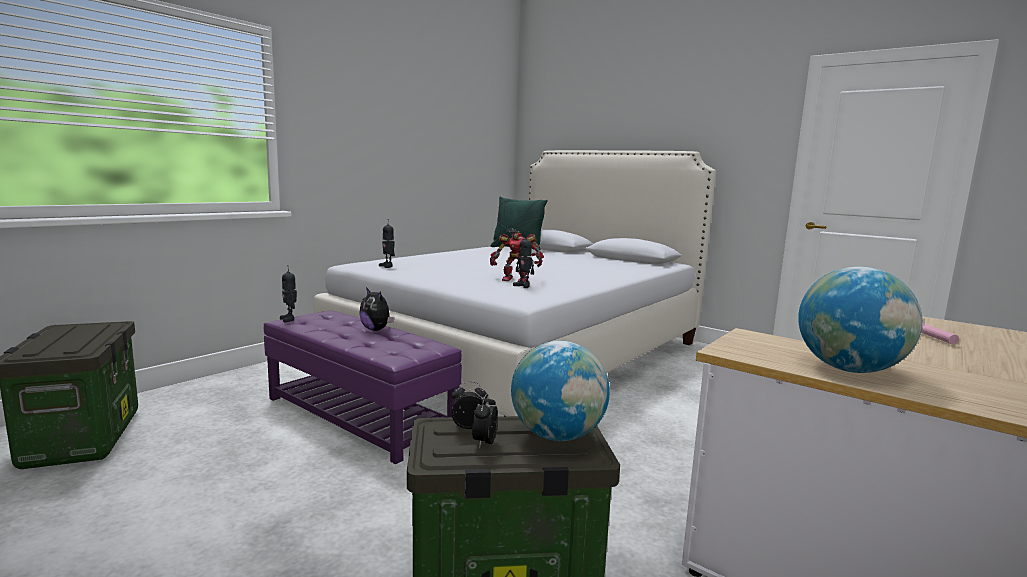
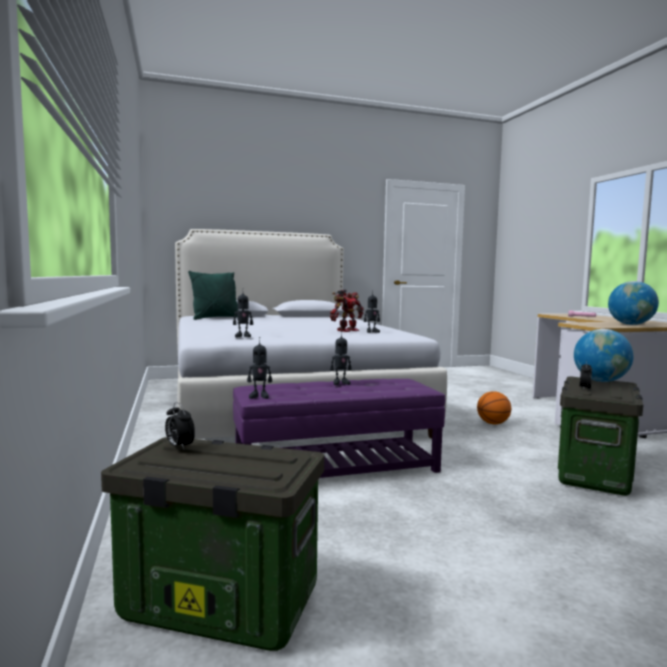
camera: 55 degrees left, 5 degrees down
plush toy [359,287,394,331] -> toy robot [330,331,352,385]
alarm clock [472,393,498,448] -> alarm clock moved to [165,402,195,450]
none -> basketball [477,391,511,424]

